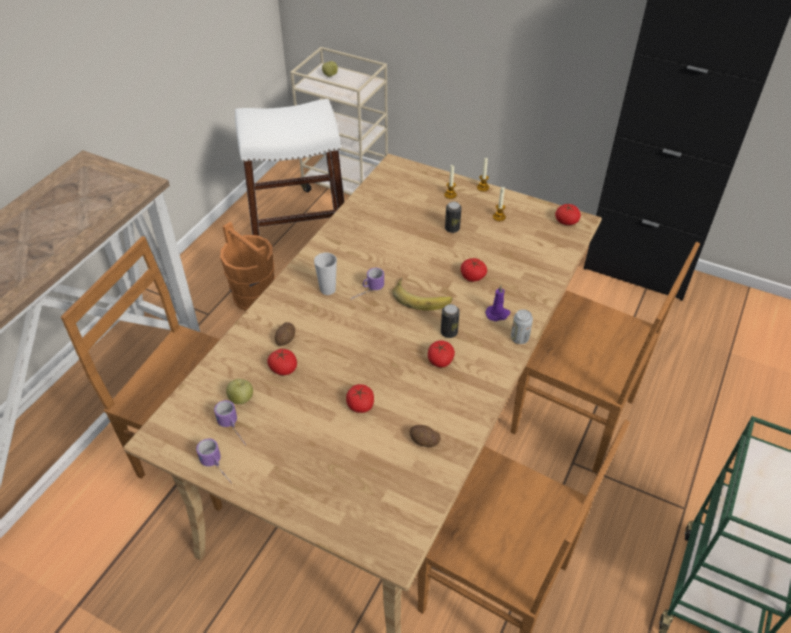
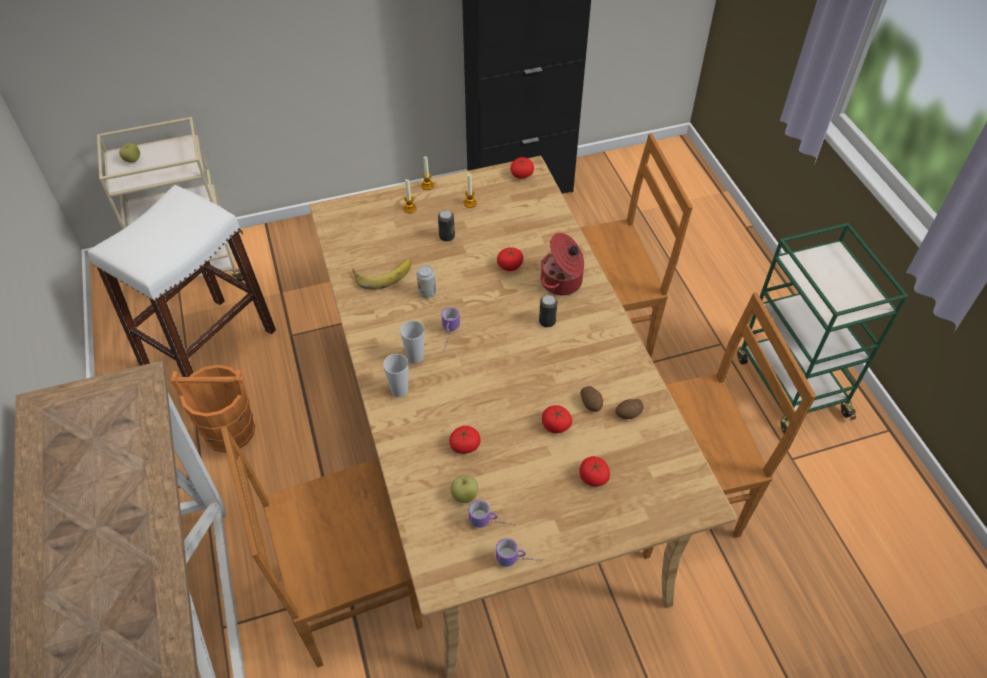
camera: 45 degrees left, 5 degrees up
potato [275,322,295,346] -> potato moved to [580,386,603,412]
banana [392,277,452,311] -> banana moved to [352,258,411,290]
tomato [428,340,455,367] -> tomato moved to [579,456,610,486]
purple candle [485,285,510,321] -> cooking pot [541,233,584,295]
can [511,309,533,344] -> can moved to [417,265,436,298]
none -> cup [383,353,408,397]

